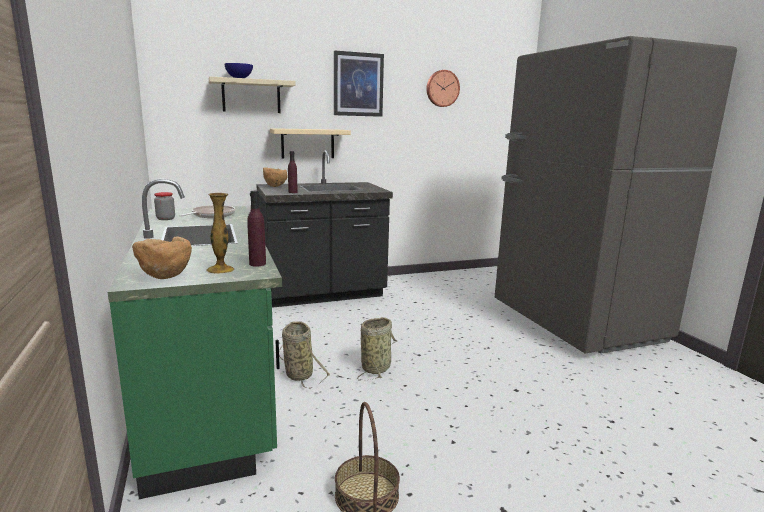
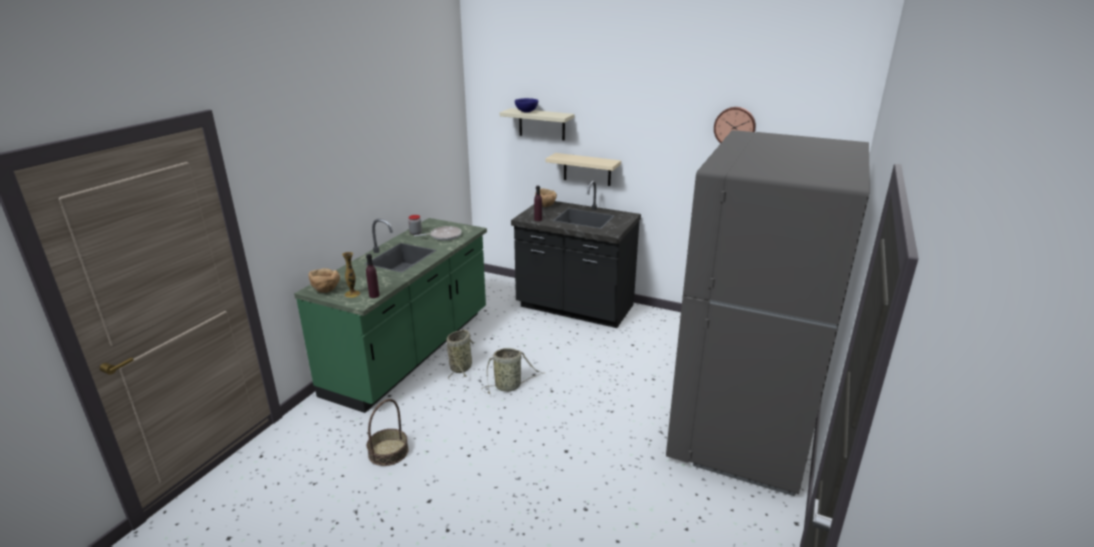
camera: 45 degrees right, 10 degrees up
picture [334,50,384,117] -> none

